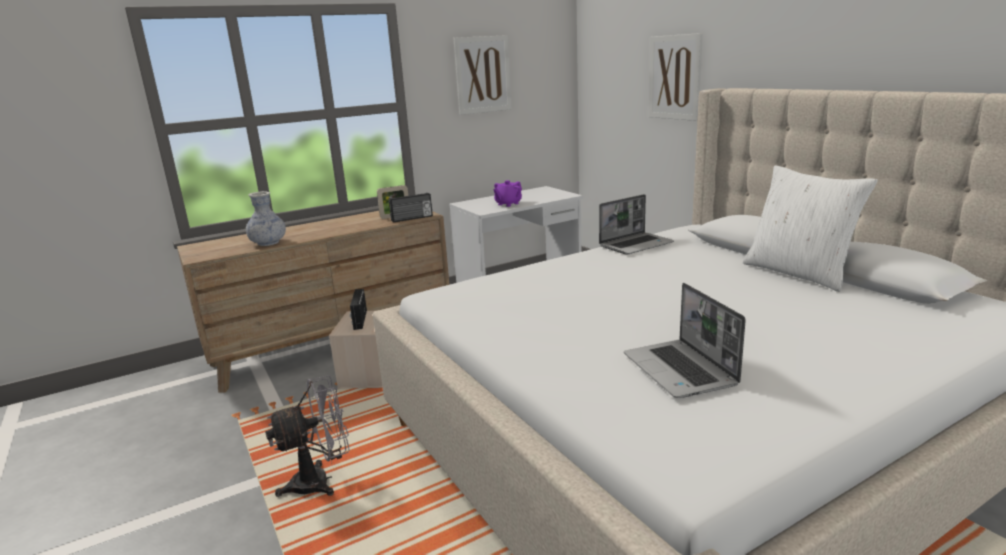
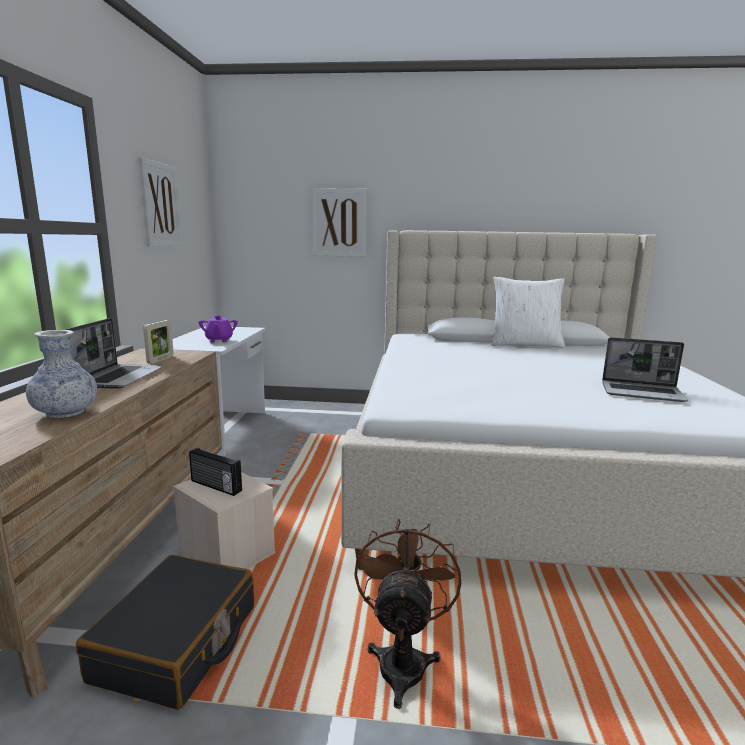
camera: 55 degrees left, 5 degrees down
grey fan [265,375,349,497] -> brown fan [354,519,461,709]
radio [389,193,433,223] -> none
laptop [599,194,674,255] -> laptop moved to [65,318,163,389]
none -> black suitcase [76,555,254,710]

